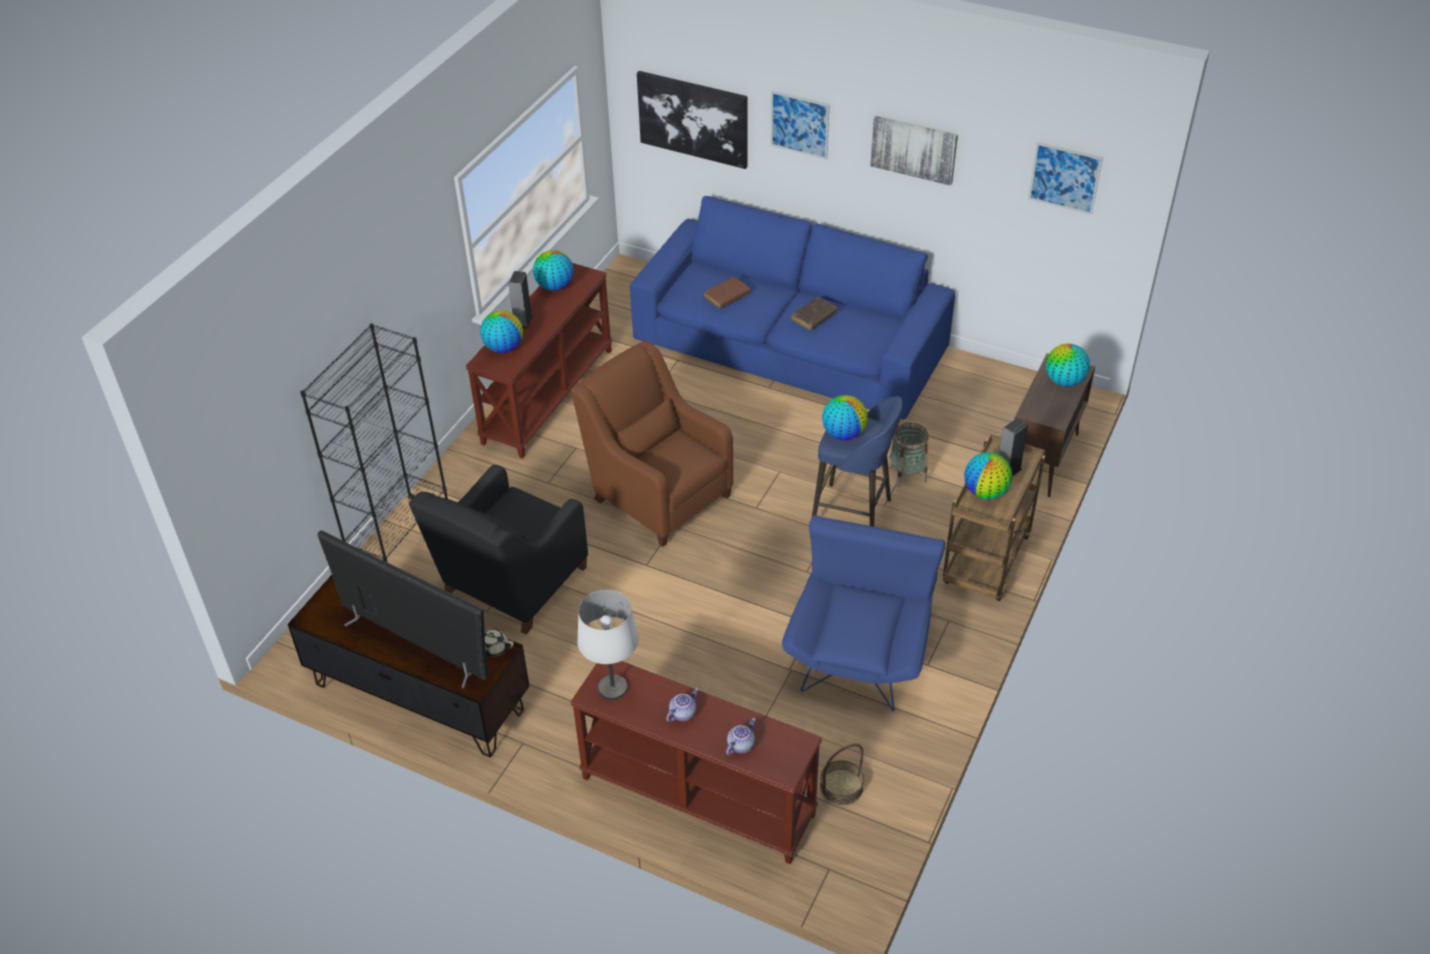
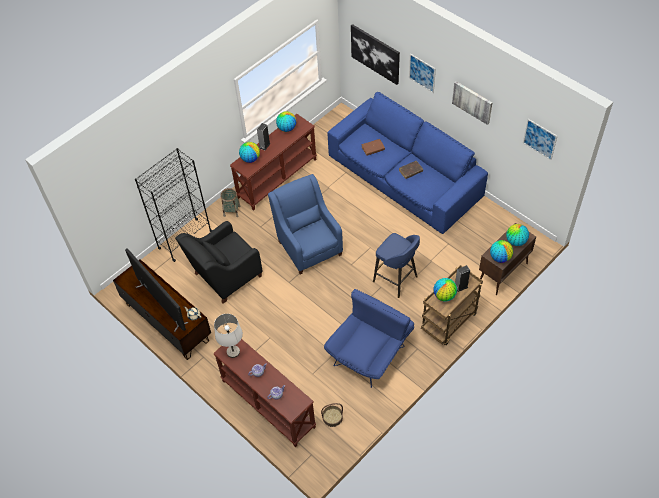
camera: 20 degrees right, 10 degrees up
brown armchair [571,340,733,547] -> blue armchair [268,174,343,275]
globe [822,395,868,441] -> globe moved to [490,240,513,263]
basket [888,423,929,487] -> basket moved to [220,188,240,217]

